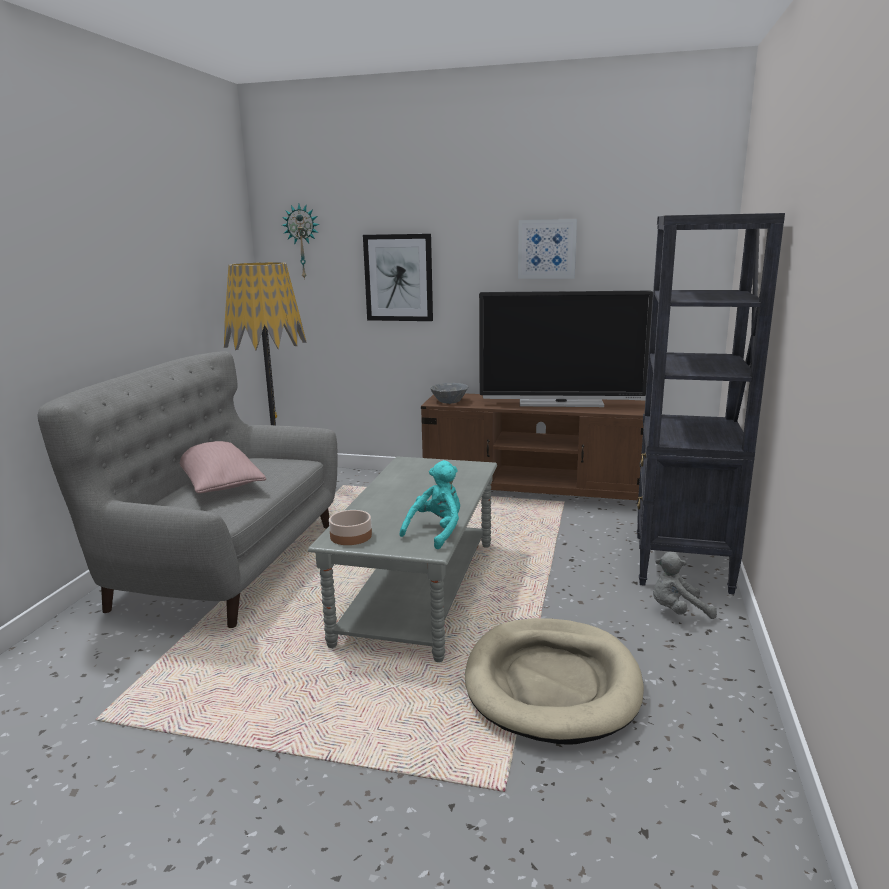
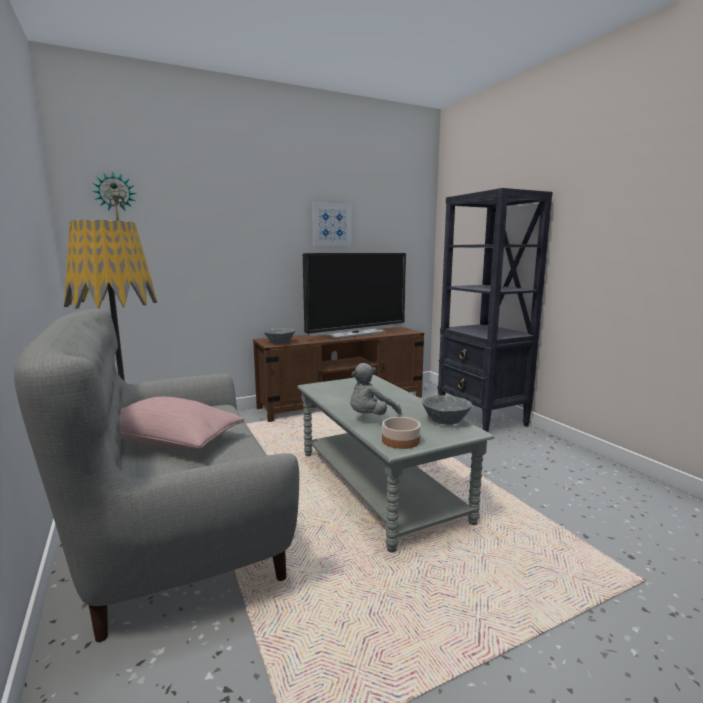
camera: 40 degrees left, 5 degrees down
picture [363,234,433,321] -> none
turquoise plush toy [399,460,460,549] -> grey bowl [422,395,472,425]
beige dog bed [465,618,644,745] -> none
grey plush toy [653,551,717,619] -> grey plush toy moved to [351,363,401,415]

